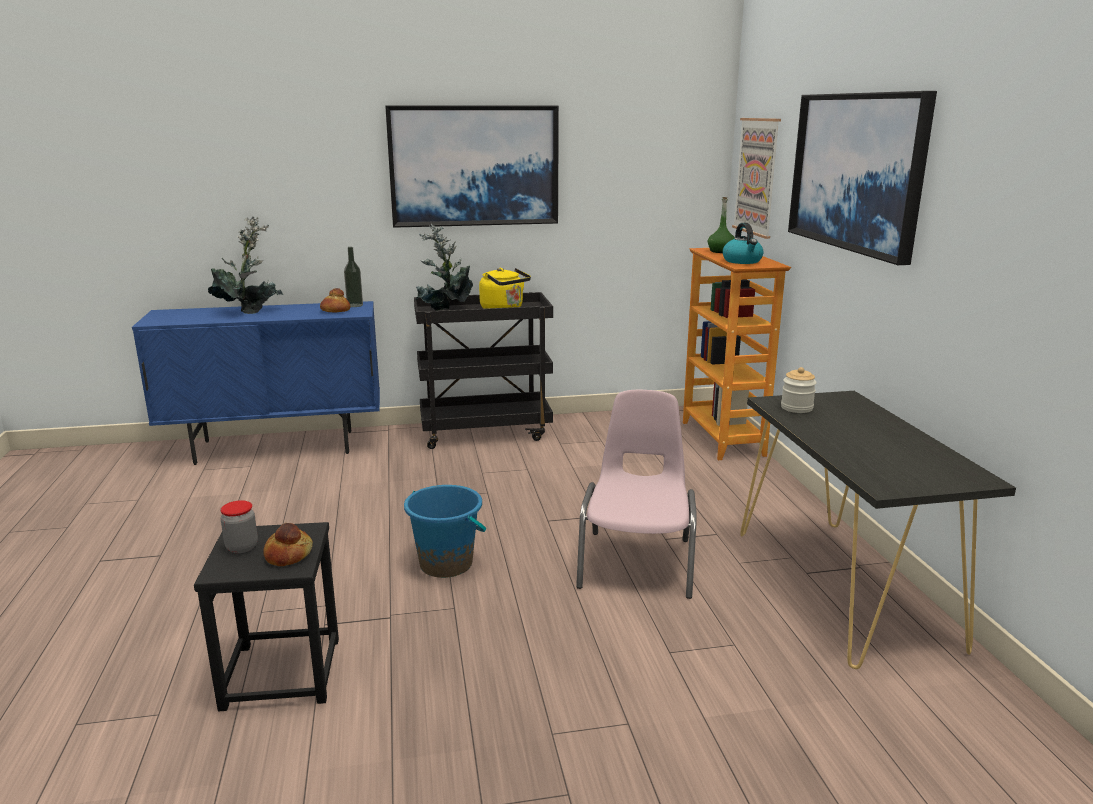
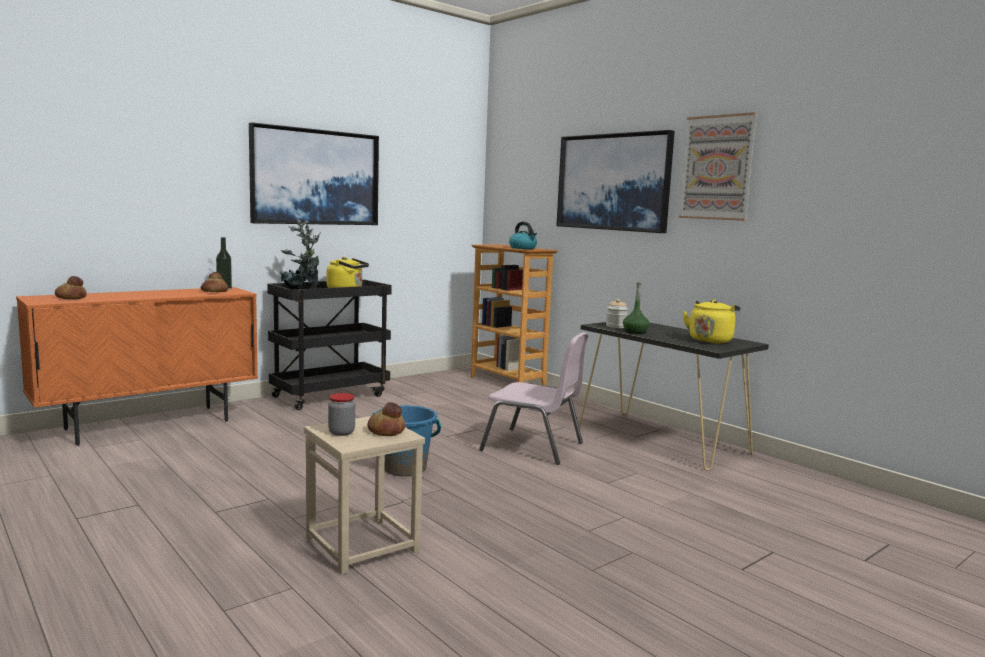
camera: 30 degrees left, 10 degrees down
blue cabinet [132,301,380,465] -> orange cabinet [16,287,258,446]
black stool [194,522,339,712] -> beige stool [304,416,425,574]
potted plant [208,217,283,314] -> none
pink chair [576,390,697,599] -> pink chair turned 135 degrees clockwise [479,332,589,465]
green bottle [708,197,735,253] -> green bottle moved to [623,283,649,334]
picture [732,118,781,239] -> picture moved to [679,112,757,221]
none -> bread [55,276,87,299]
none -> yellow kettle [682,300,740,344]

